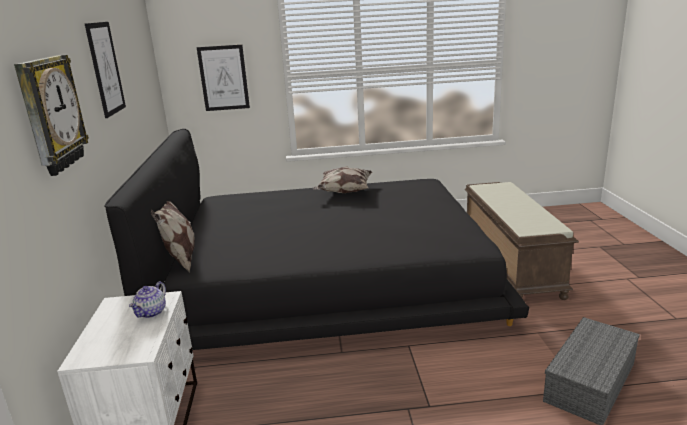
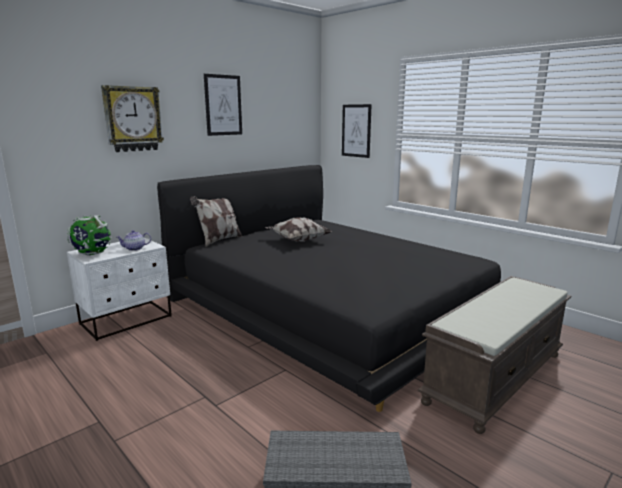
camera: 50 degrees right, 5 degrees down
pillow [313,166,372,193] -> pillow moved to [265,217,332,242]
none -> globe [67,215,112,256]

